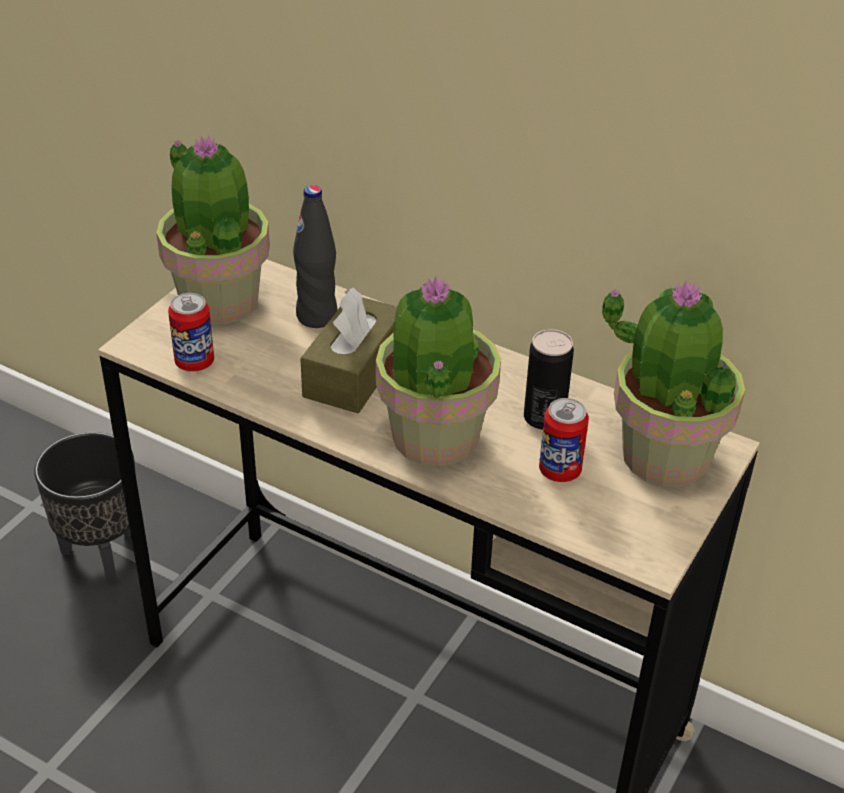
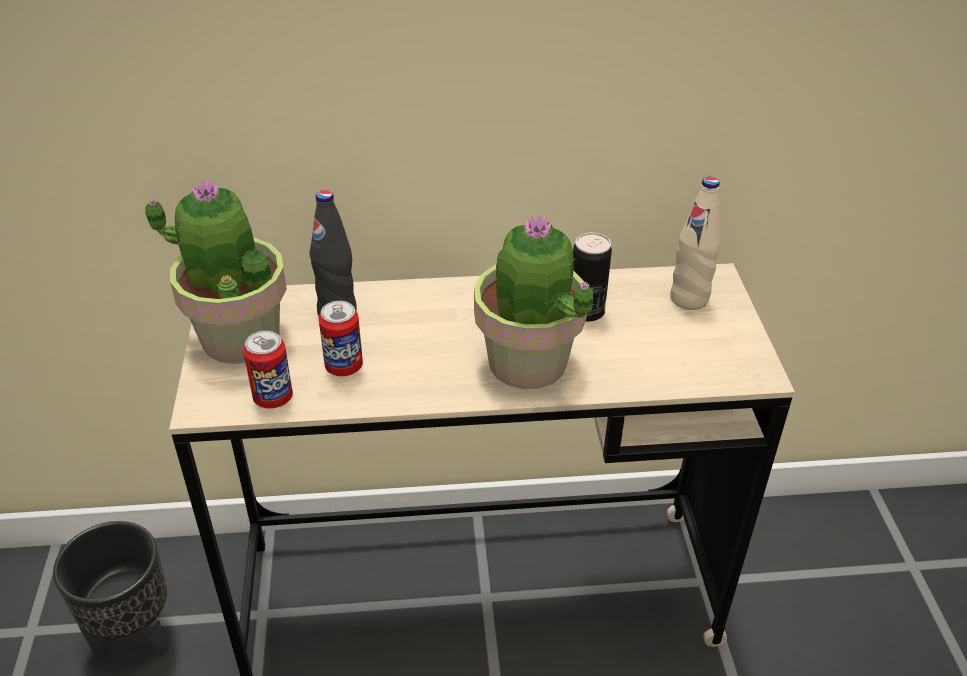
camera: 35 degrees left, 0 degrees up
brown tissue box [300,288,397,413] -> none
can [539,398,589,482] -> can moved to [319,301,363,376]
potted plant [602,280,745,487] -> beige bottle [670,177,721,310]

